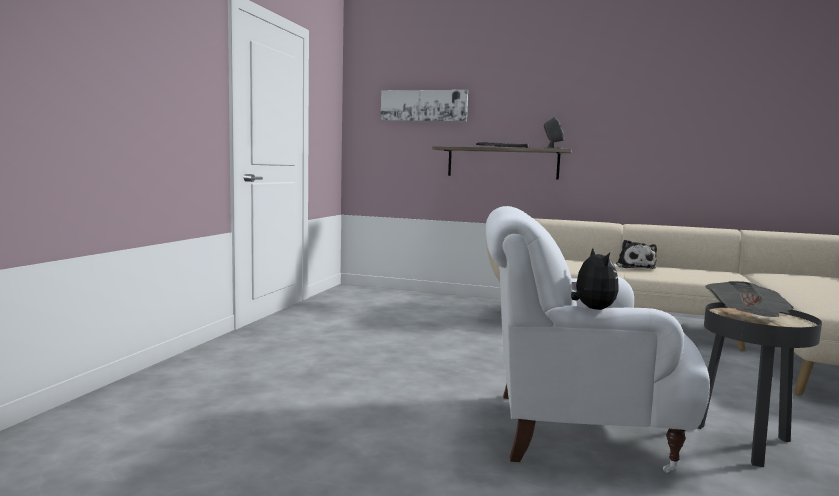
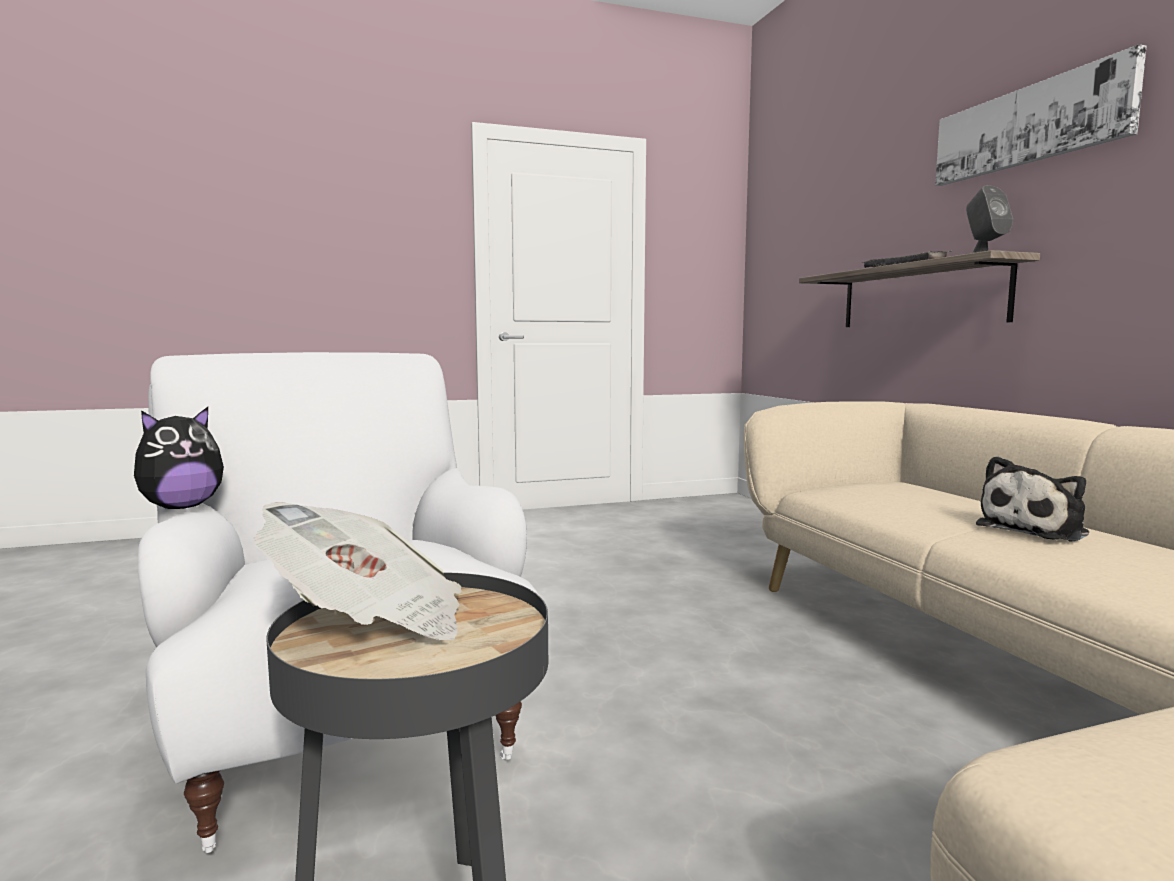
camera: 55 degrees right, 0 degrees up
picture [381,90,468,121] -> picture moved to [935,44,1147,186]

